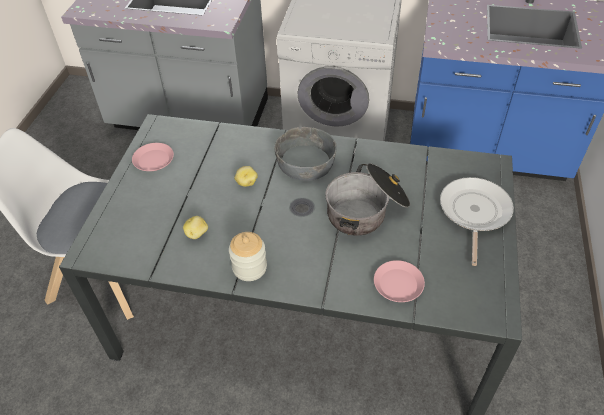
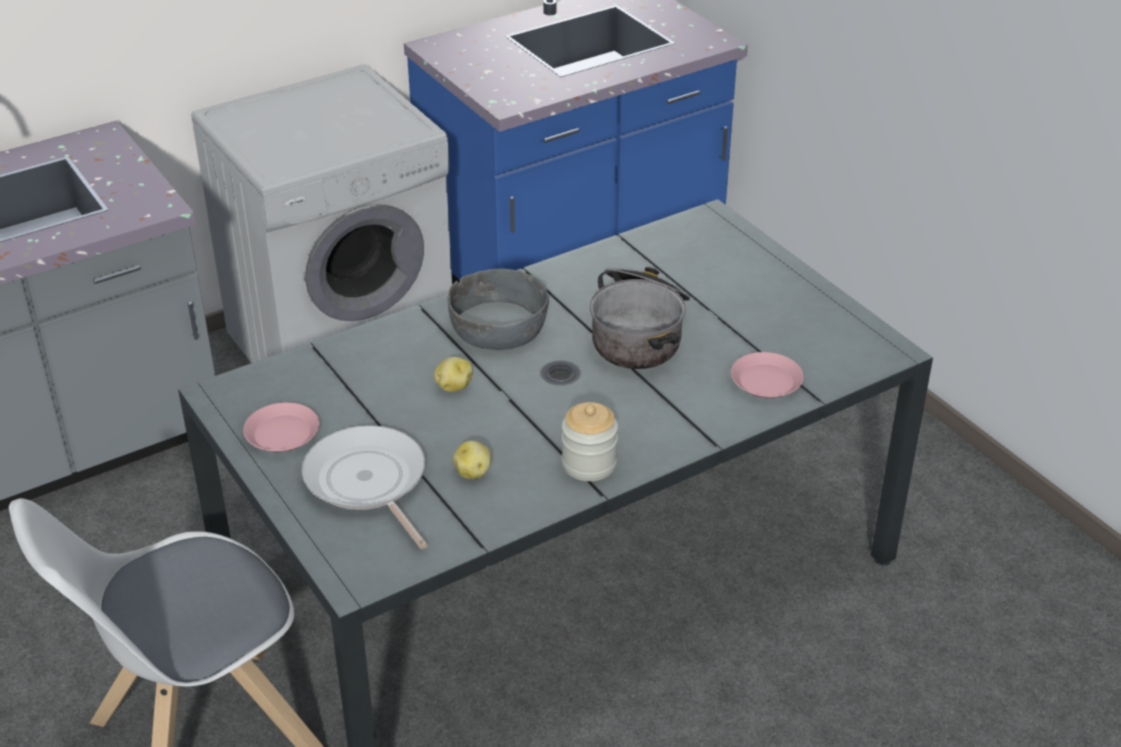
camera: 45 degrees left, 10 degrees down
frying pan [440,177,514,266] -> frying pan moved to [302,425,428,549]

